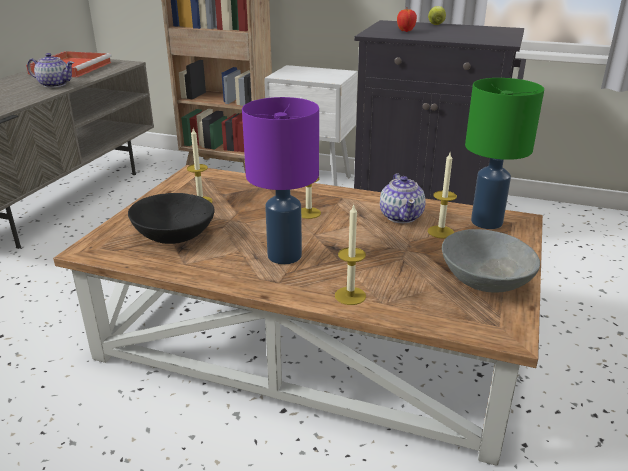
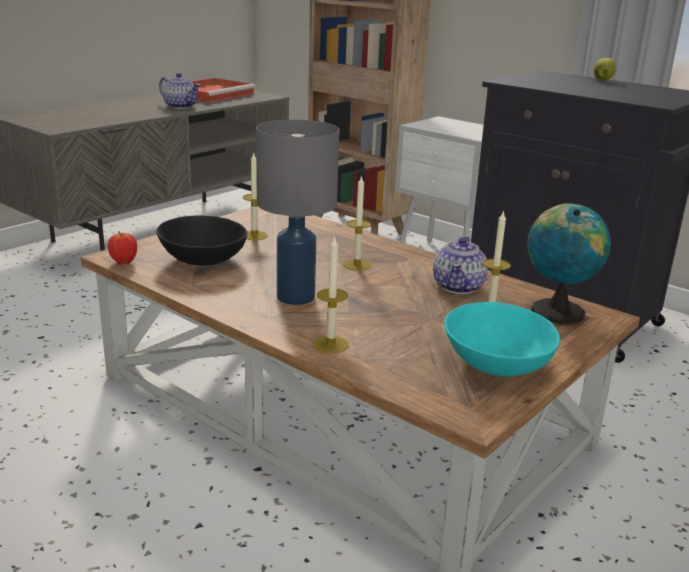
camera: 20 degrees right, 5 degrees down
purple table lamp [242,97,319,264] -> grey table lamp [256,120,340,305]
apple [397,9,417,32] -> apple moved to [108,231,137,265]
grey bowl [442,229,540,293] -> turquoise bowl [444,302,560,376]
green table lamp [465,78,544,229] -> globe [527,204,611,324]

